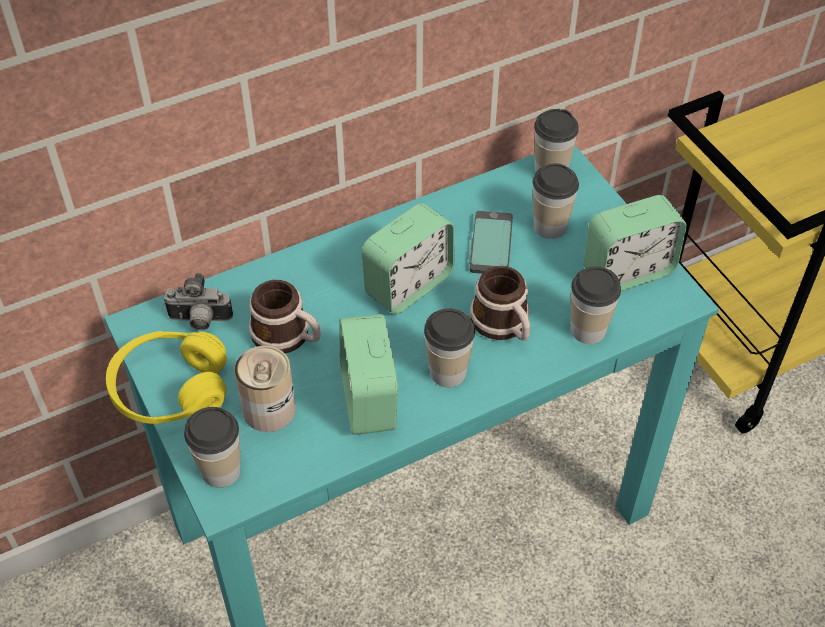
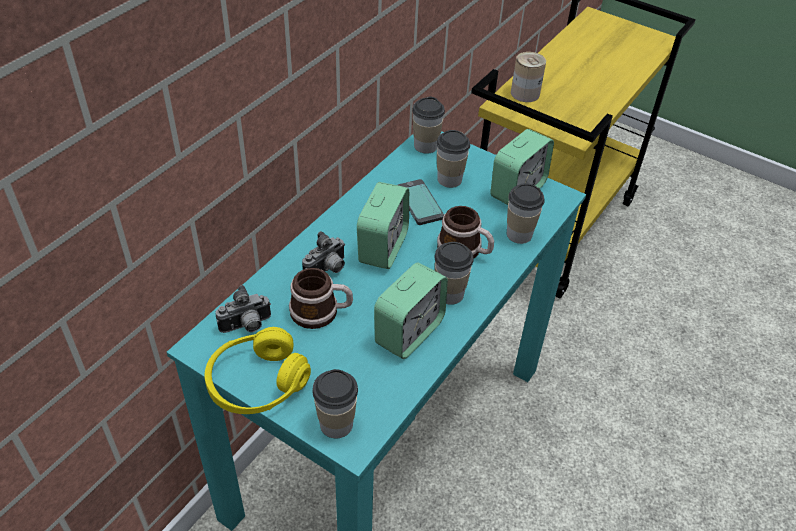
camera: 30 degrees left, 5 degrees down
can [234,346,296,432] -> can moved to [511,52,546,102]
alarm clock [339,314,398,435] -> alarm clock turned 105 degrees counterclockwise [374,263,448,359]
none -> camera [302,231,345,273]

